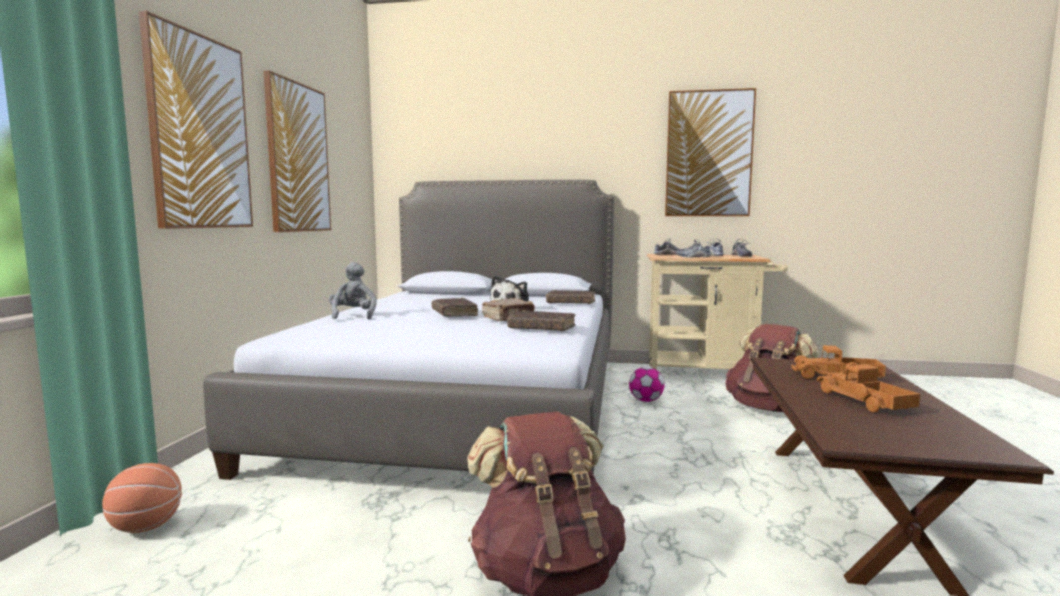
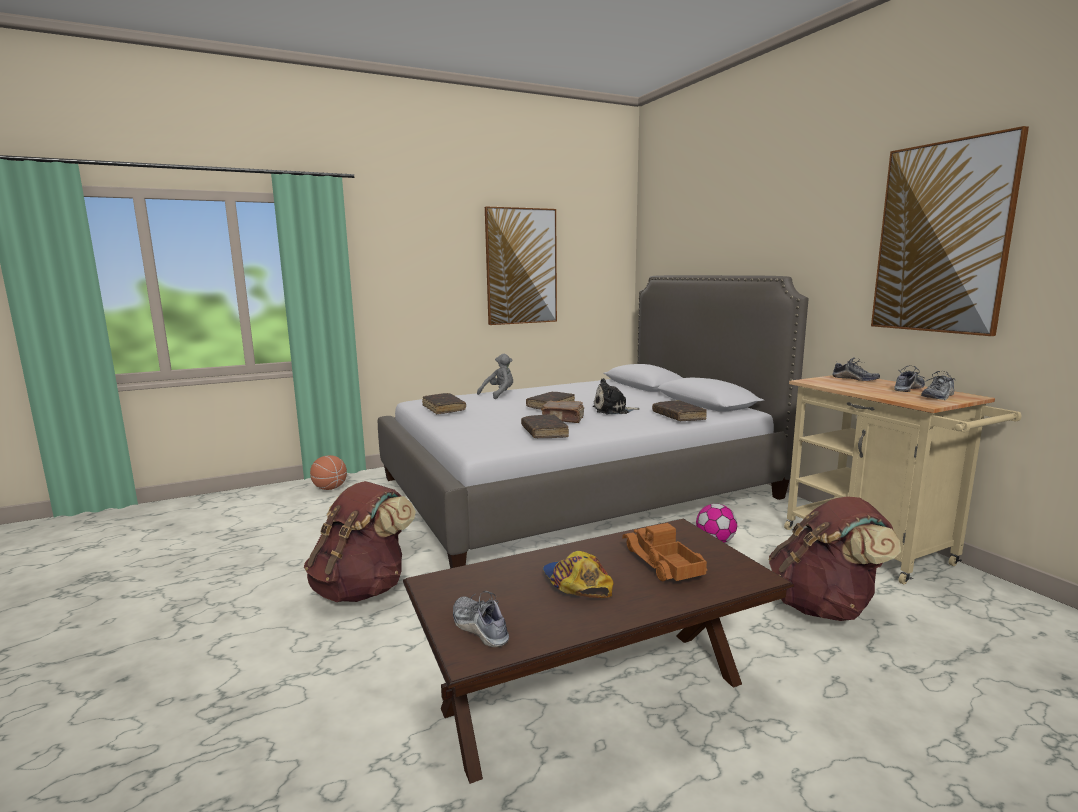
camera: 55 degrees right, 5 degrees up
picture [139,11,253,229] -> none
shoe [675,239,711,258] -> shoe moved to [453,591,509,647]
toy truck [817,364,920,413] -> cap [543,551,613,598]
none -> brown book [422,393,466,414]

